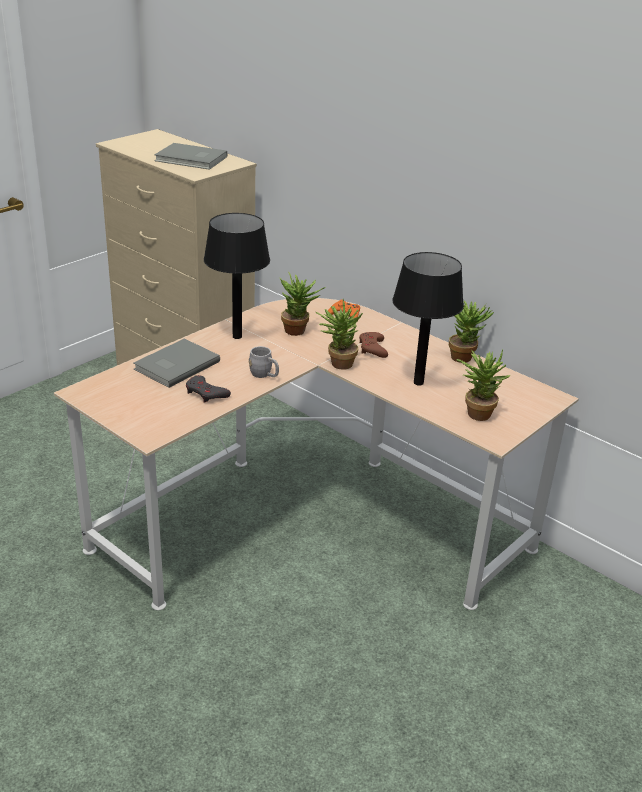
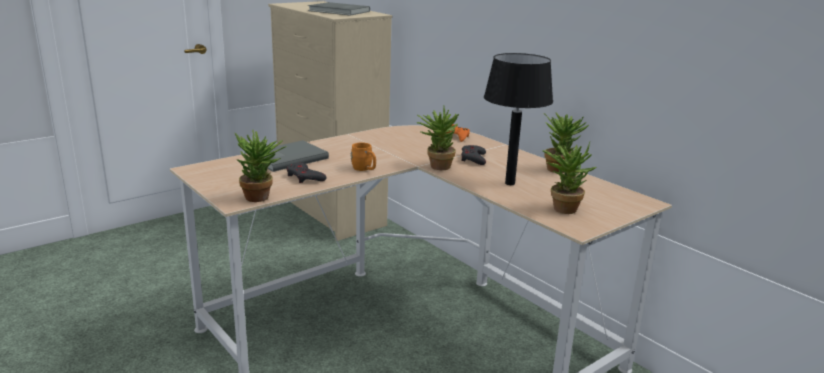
camera: 10 degrees right, 10 degrees down
black table lamp [204,213,270,339] -> none
grey mug [249,346,279,378] -> orange mug [351,142,376,171]
potted plant [280,272,326,336] -> potted plant moved to [235,130,286,202]
brown game controller [359,332,388,358] -> grey game controller [461,145,486,165]

